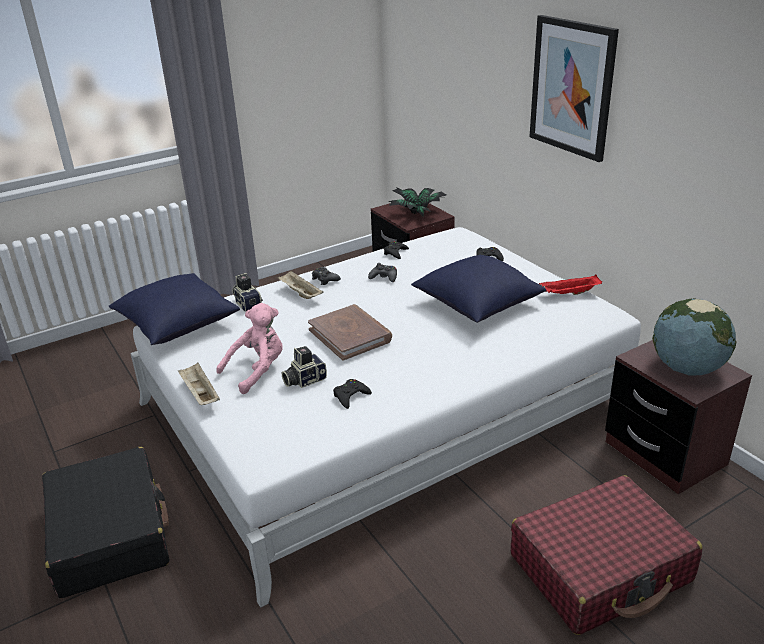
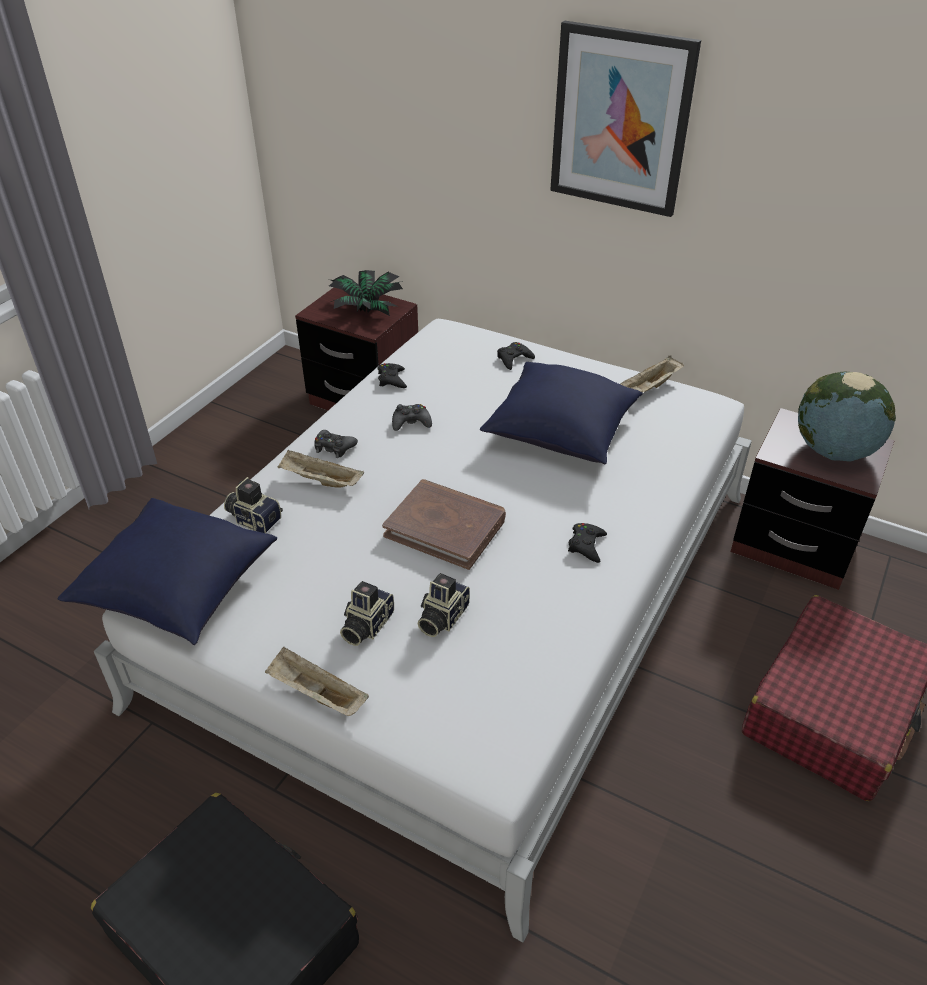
camera: 30 degrees left, 10 degrees up
pink plush toy [216,303,283,394] -> camera [340,581,394,646]
black game controller [333,379,372,409] -> black game controller moved to [568,523,607,563]
red tray [539,275,602,295] -> beige tray [620,356,684,393]

